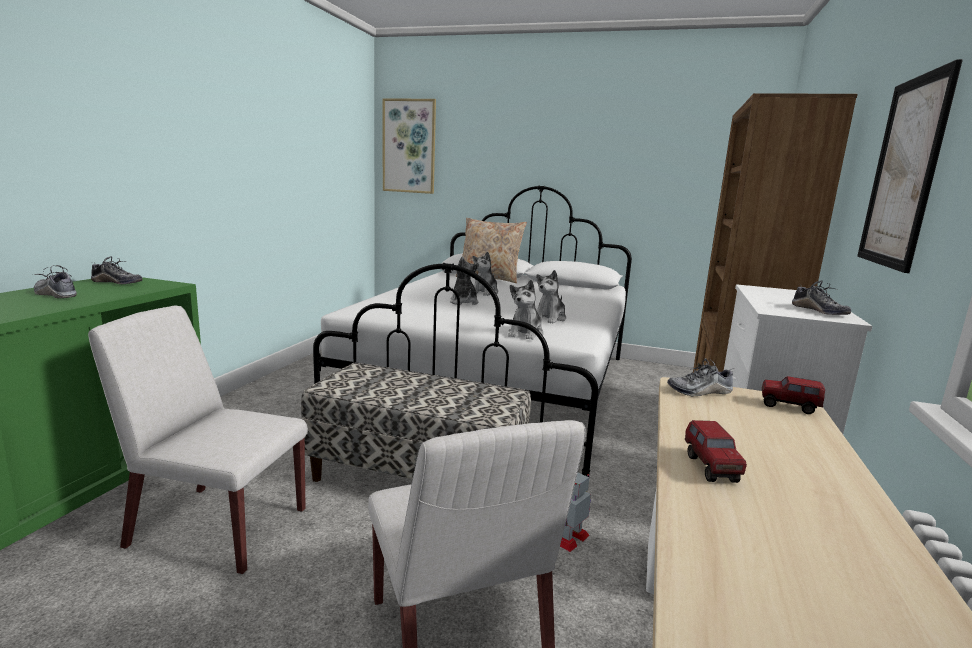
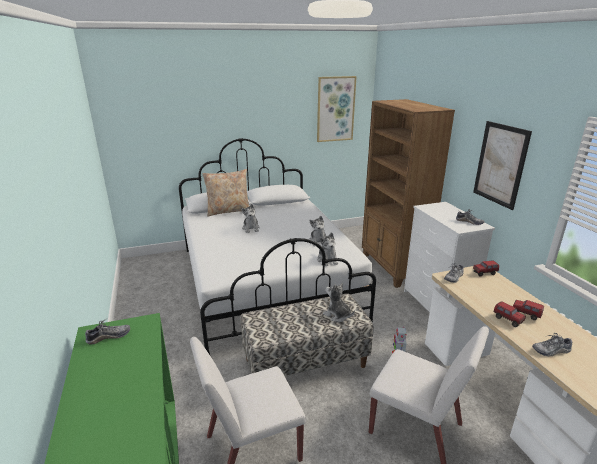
camera: 35 degrees left, 10 degrees up
shoe [34,265,77,298] -> shoe moved to [532,333,572,357]
picture [383,98,436,194] -> picture moved to [317,76,357,142]
plush toy [450,256,479,305] -> plush toy moved to [323,283,355,322]
none -> toy truck [513,300,544,320]

